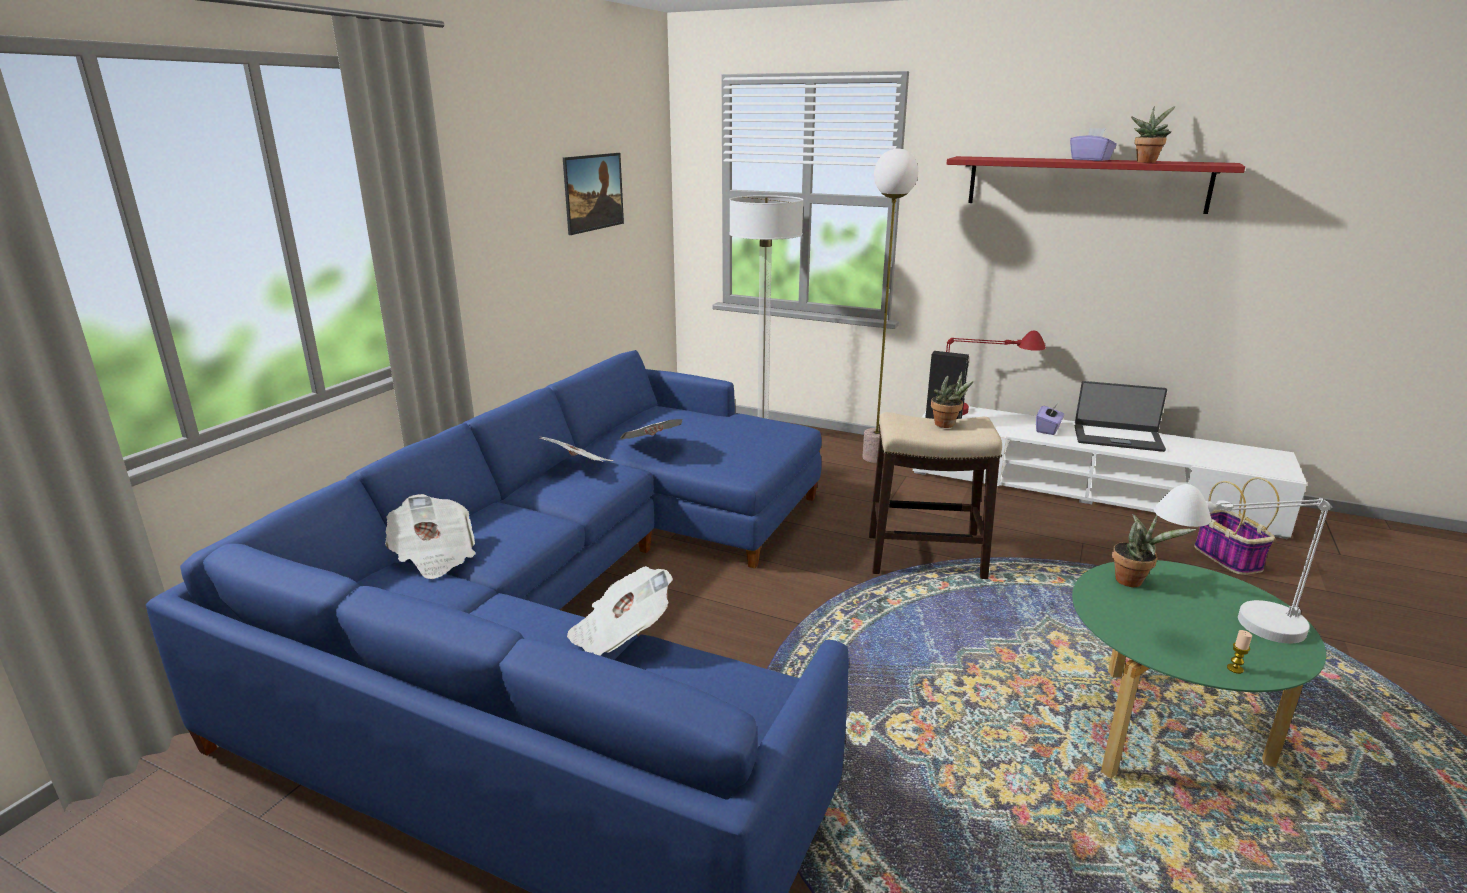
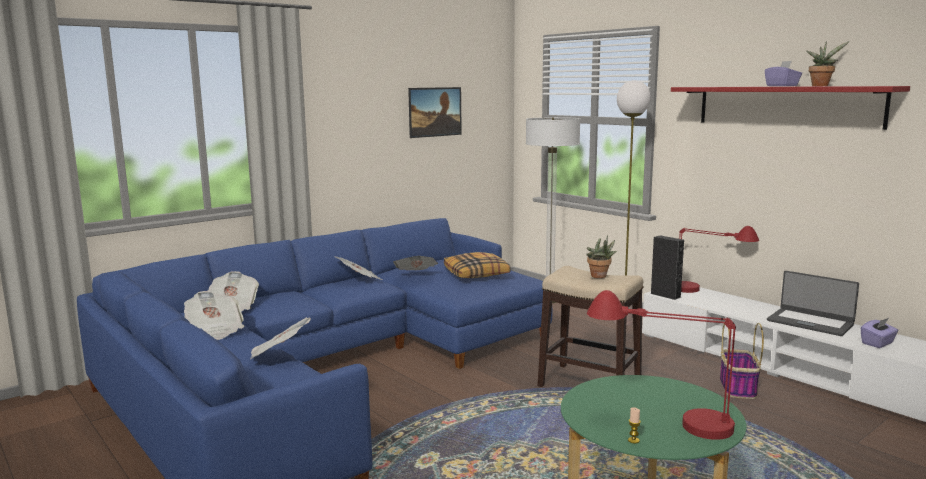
camera: 25 degrees right, 10 degrees down
purple tissue box [1036,403,1064,435] -> purple tissue box moved to [861,318,899,348]
potted plant [1112,513,1196,587] -> none
white table lamp [1154,484,1333,643] -> red table lamp [587,290,736,440]
basket [1194,477,1280,575] -> basket moved to [720,323,764,399]
none -> newspaper [184,291,244,340]
none -> pillow [444,252,511,278]

